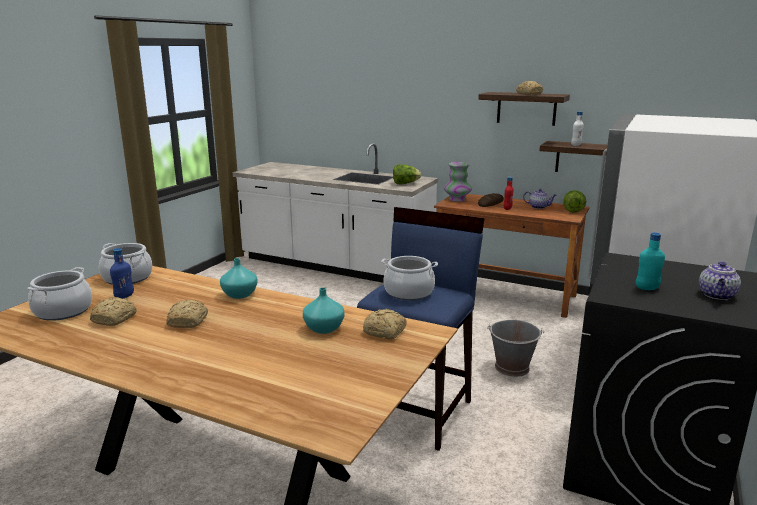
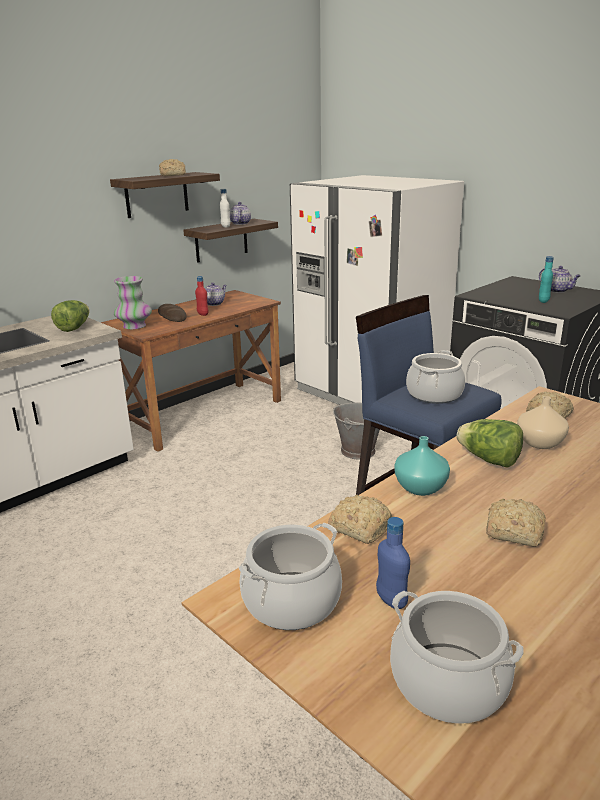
camera: 70 degrees left, 5 degrees up
bread [90,297,137,326] -> bread moved to [328,495,392,544]
turquoise vase [303,288,344,334] -> beige vase [517,396,569,449]
lettuce [563,190,586,213] -> lettuce moved to [456,419,523,468]
none -> teapot [230,202,251,225]

